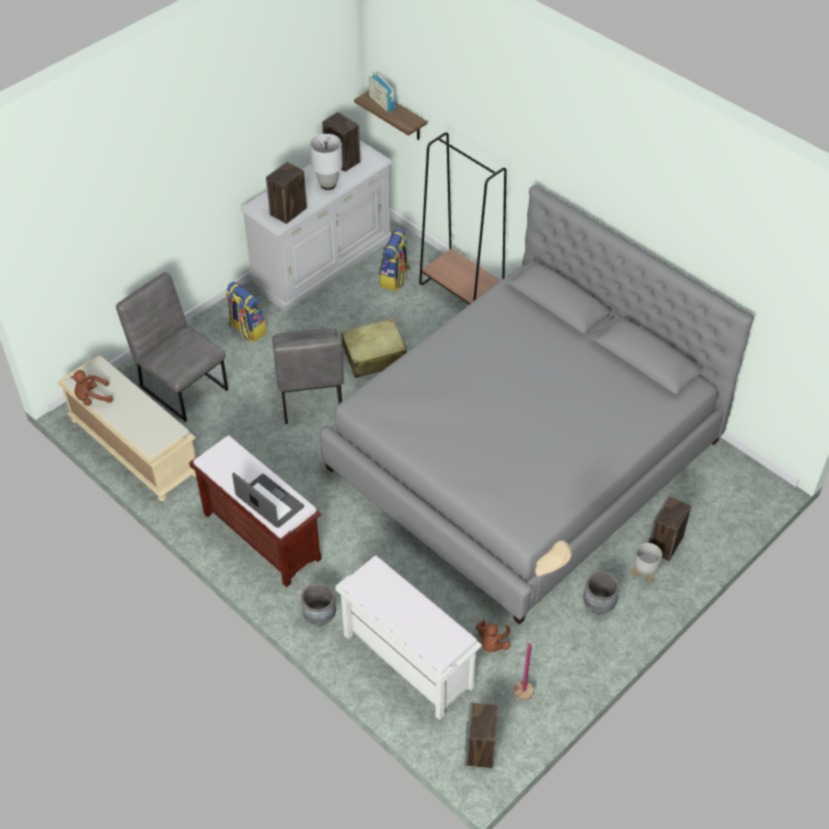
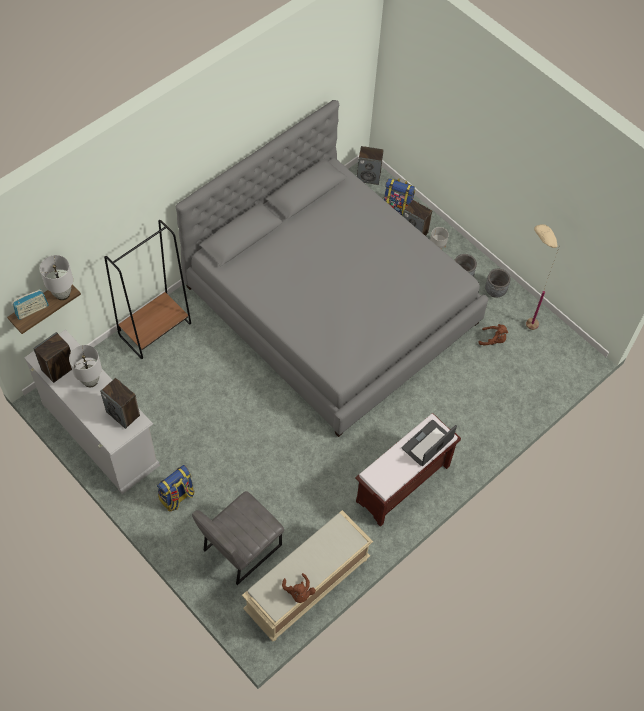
camera: 90 degrees left, 10 degrees up
grey chair [272,328,344,424] -> none
grey planter [301,582,336,626] -> grey planter moved to [485,269,511,298]
white bench [335,555,482,720] -> none
beige suitcase [341,318,407,378] -> none
backpack [379,229,411,291] -> backpack moved to [384,178,415,216]
speaker [465,702,498,768] -> speaker moved to [357,146,383,185]
none -> white table lamp [40,255,73,300]

